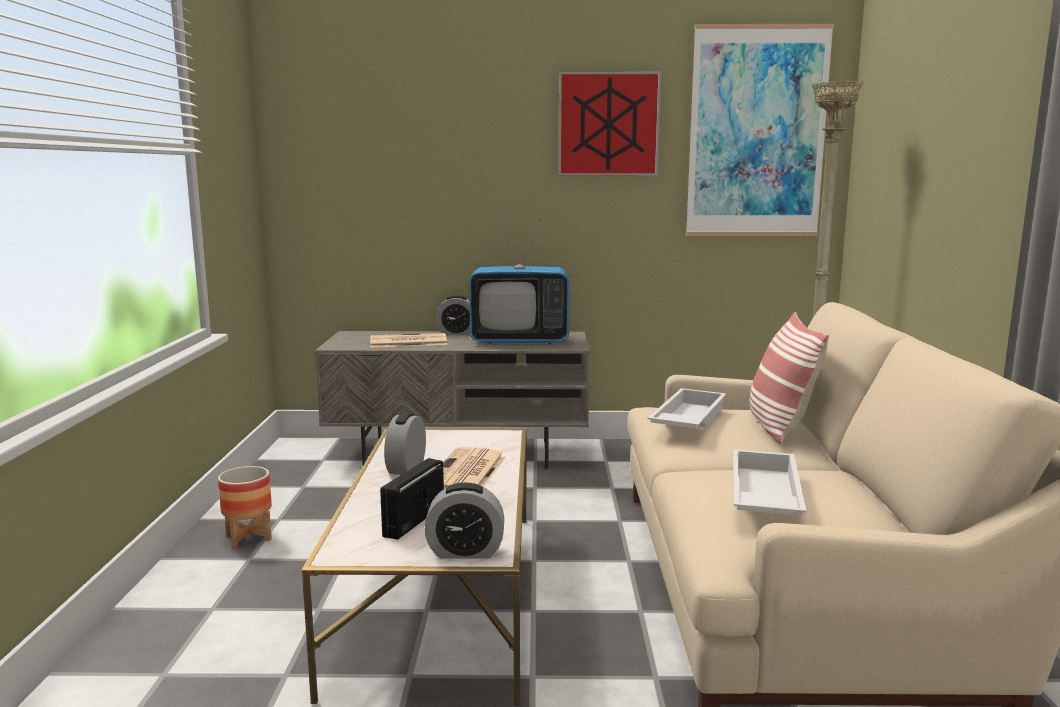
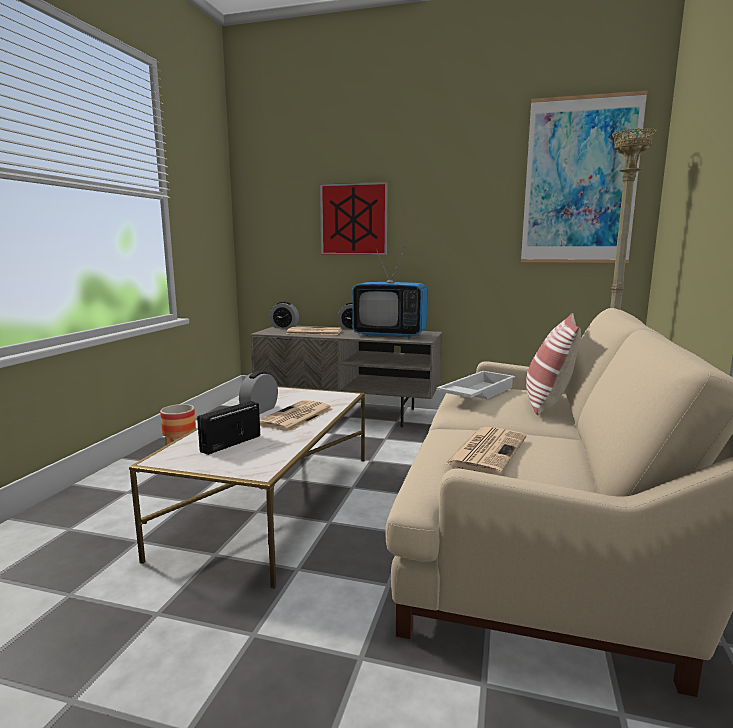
camera: 15 degrees right, 0 degrees up
alarm clock [425,482,504,559] -> alarm clock moved to [269,301,299,329]
picture [558,71,661,176] -> picture moved to [320,182,388,255]
white tray [733,449,806,516] -> newspaper [443,427,526,475]

